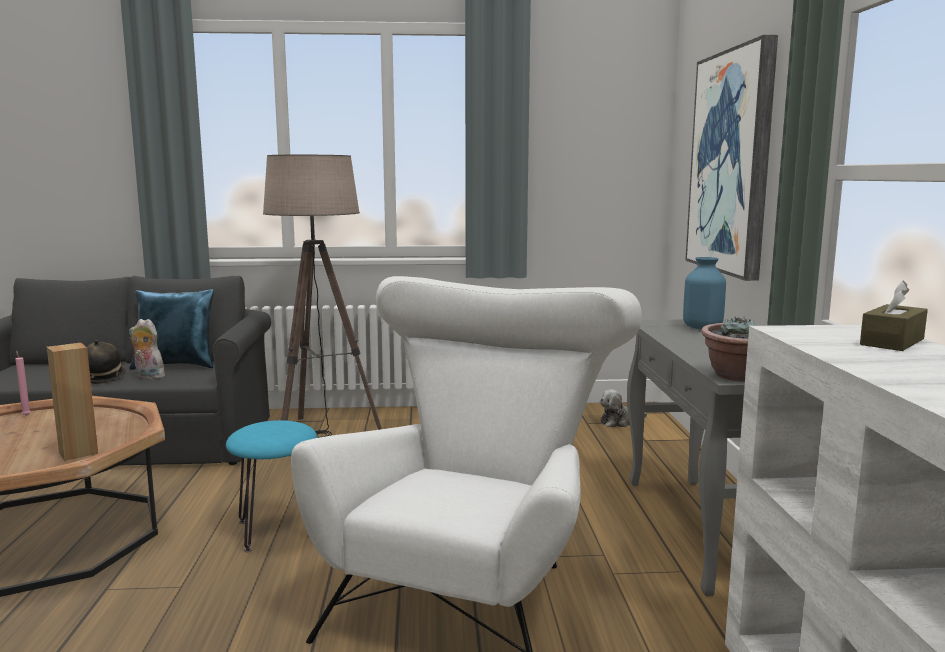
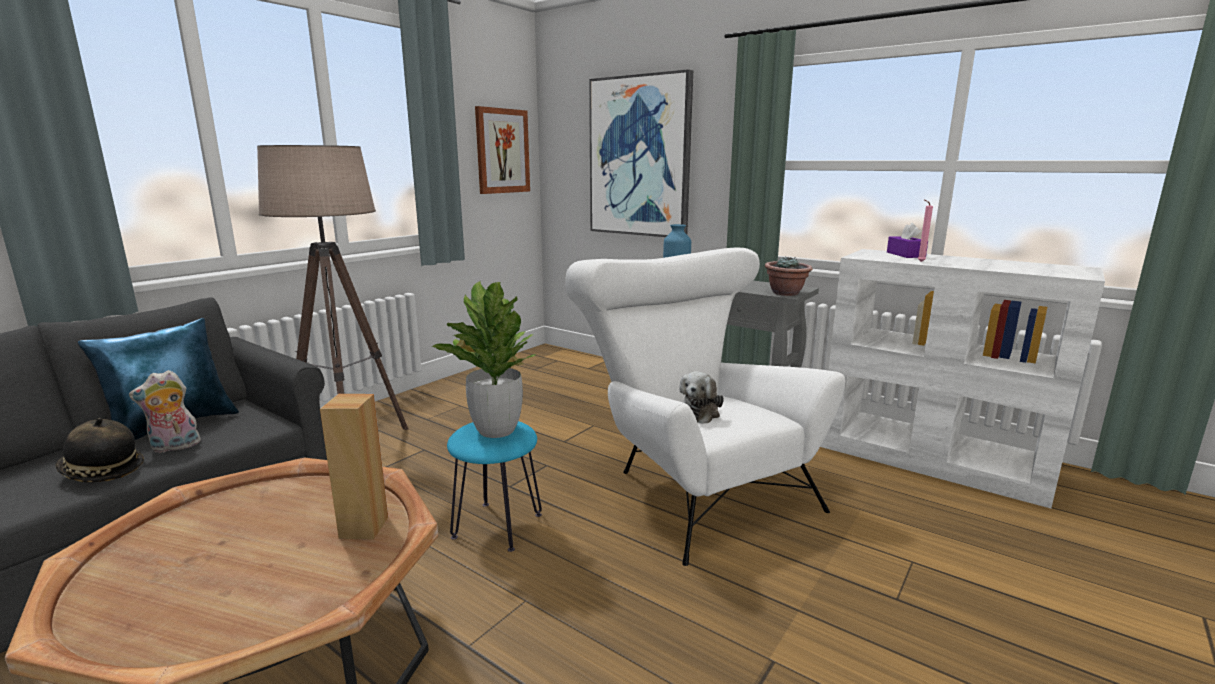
camera: 50 degrees left, 5 degrees up
pink candle [15,351,31,416] -> pink candle moved to [918,200,933,262]
plush toy [599,390,647,427] -> plush toy moved to [680,371,724,424]
brown tissue box [860,281,928,351] -> purple tissue box [887,223,928,258]
none -> potted plant [432,281,535,438]
none -> picture [475,106,530,194]

